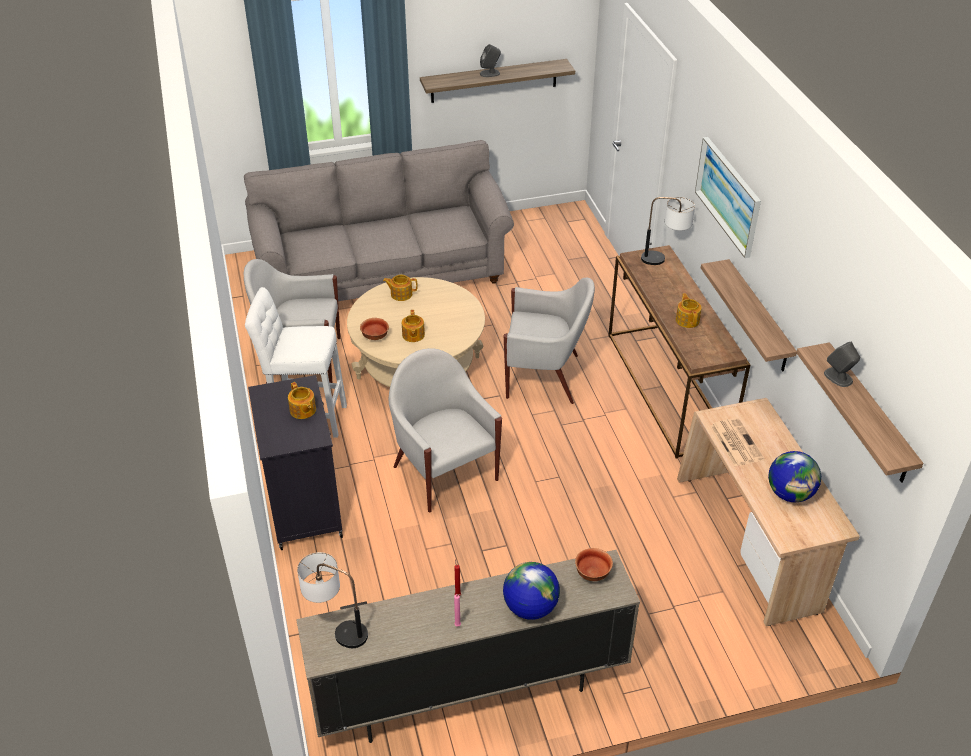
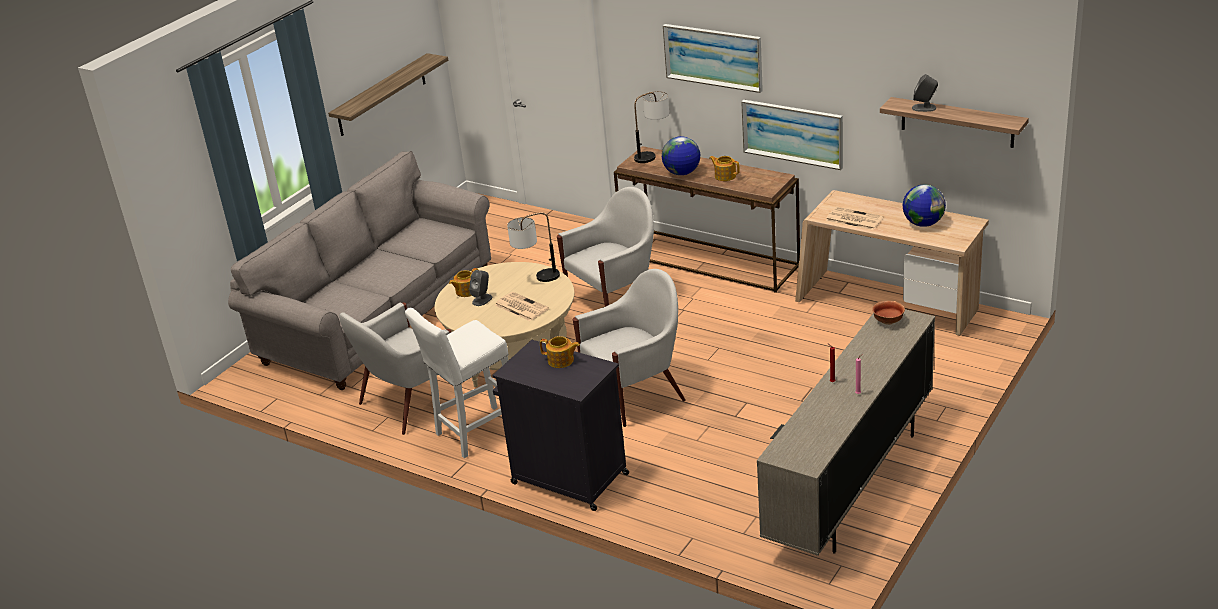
camera: 40 degrees left, 10 degrees down
table lamp [297,552,368,648] -> table lamp moved to [507,212,560,282]
bowl [360,318,389,340] -> none
white armchair [389,348,502,513] -> white armchair turned 135 degrees clockwise [573,269,686,427]
teapot [402,310,425,342] -> newspaper [494,292,549,321]
grey speaker [480,44,501,77] -> grey speaker moved to [469,270,492,306]
globe [503,562,560,620] -> globe moved to [662,136,700,175]
shelf [701,259,797,372] -> picture [741,100,843,170]

